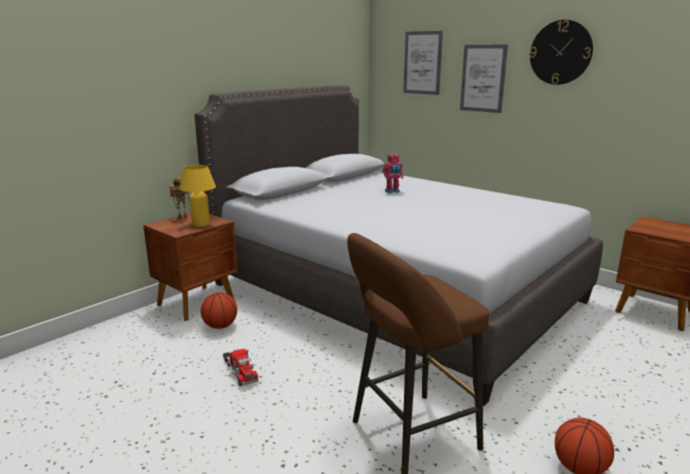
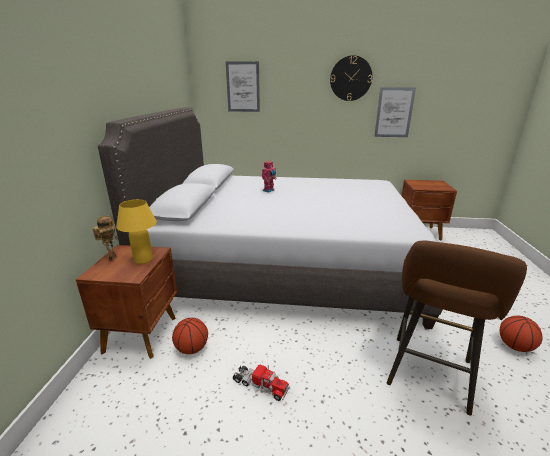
camera: 35 degrees left, 5 degrees up
picture [460,44,508,113] -> picture moved to [374,87,416,137]

